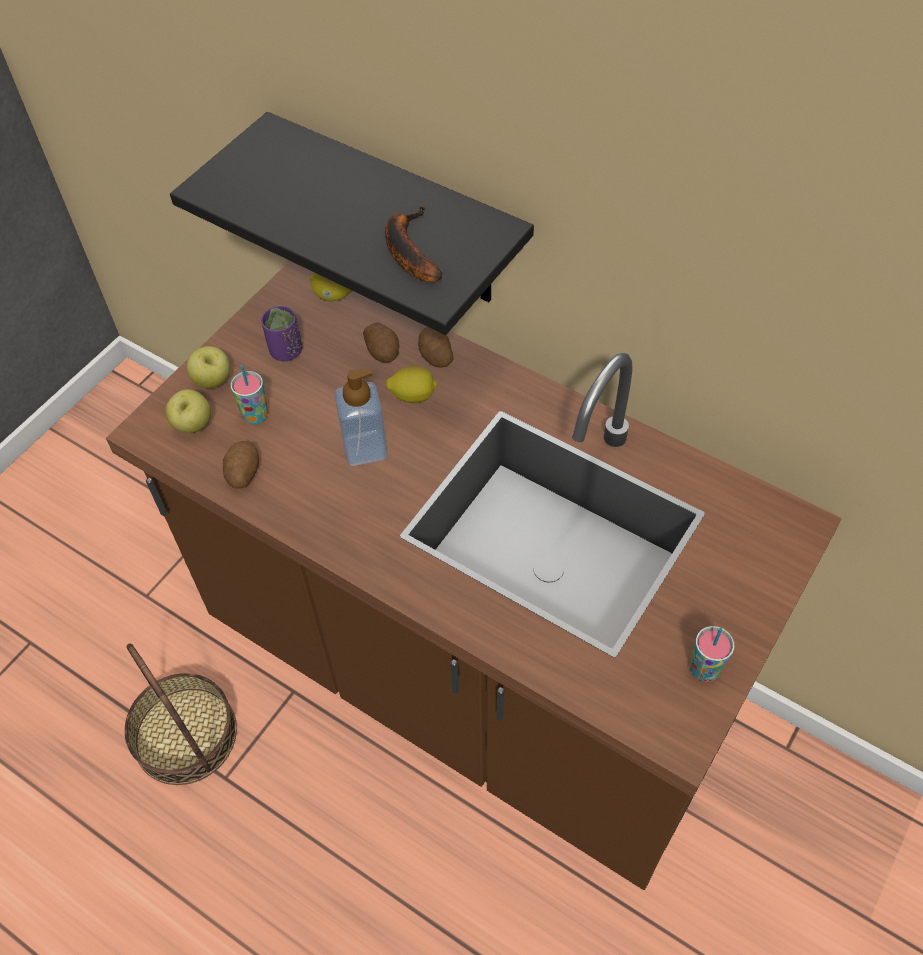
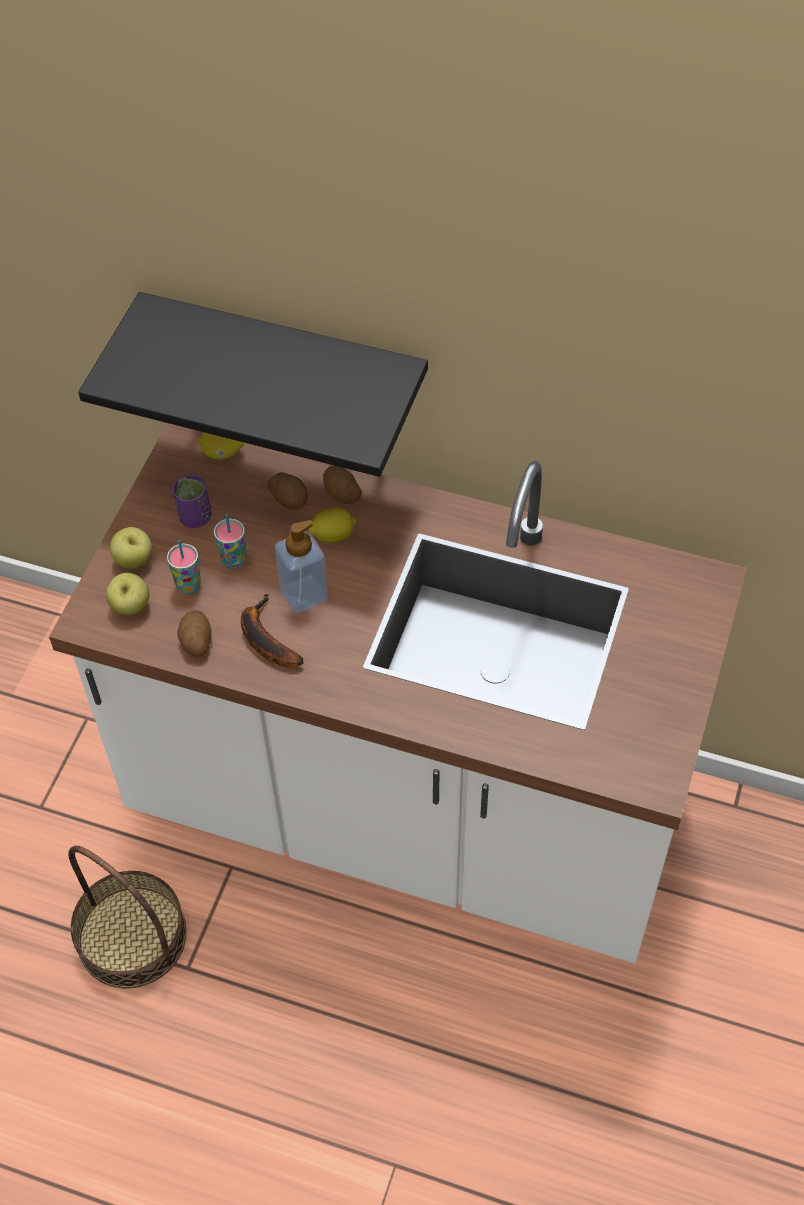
camera: 15 degrees left, 0 degrees up
brown counter [106,261,842,890] -> white counter [49,423,747,963]
banana [385,206,442,282] -> banana moved to [241,593,304,668]
cup [690,626,734,682] -> cup moved to [214,514,246,569]

